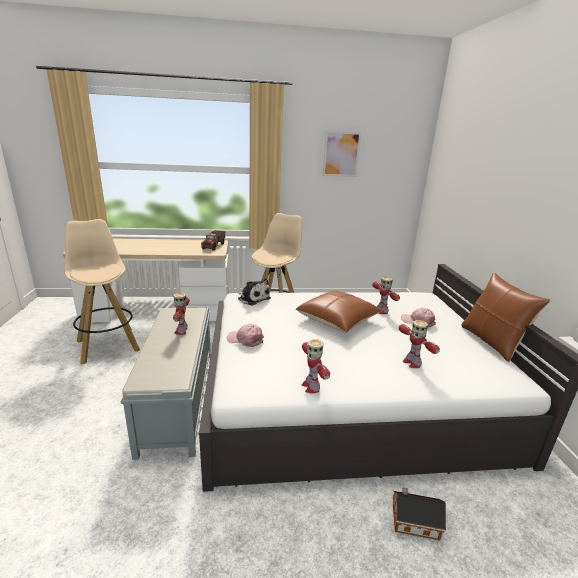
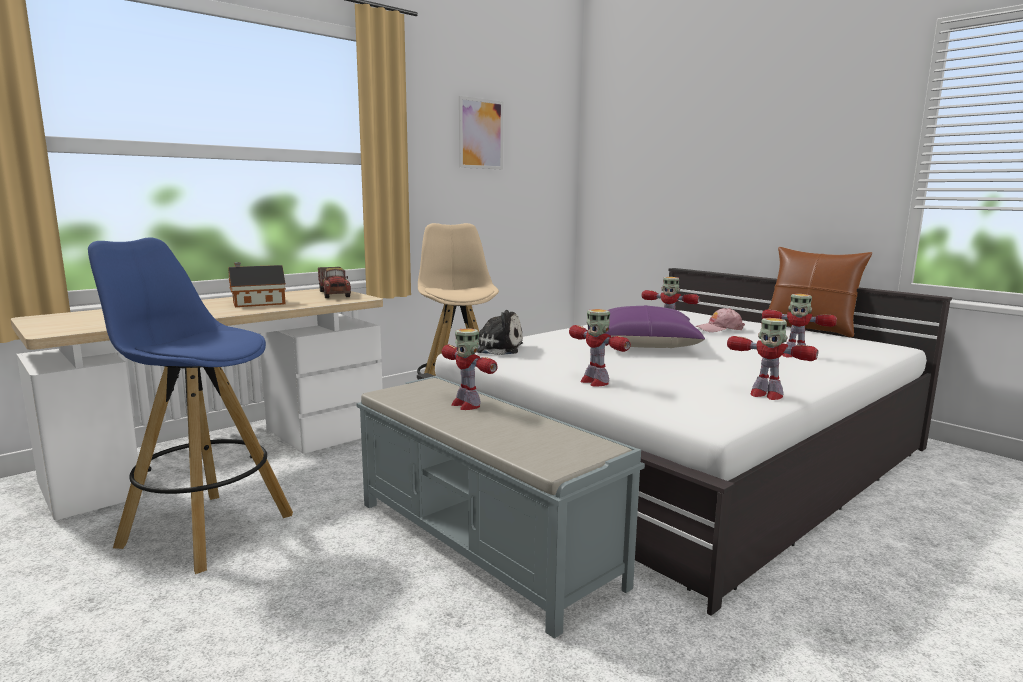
camera: 35 degrees left, 10 degrees down
beige stool [65,219,140,364] -> blue stool [88,237,293,574]
pink cap [227,324,264,347] -> toy robot [569,309,631,386]
brown pillow [296,290,383,333] -> purple pillow [604,305,705,348]
toy house [393,487,446,541] -> toy house moved to [228,262,286,307]

